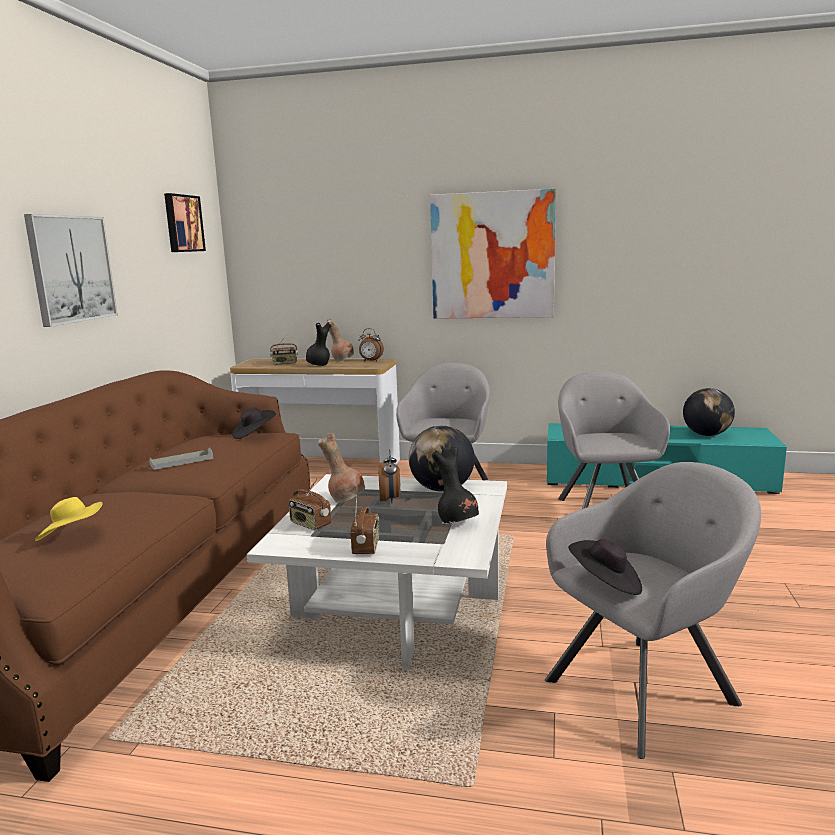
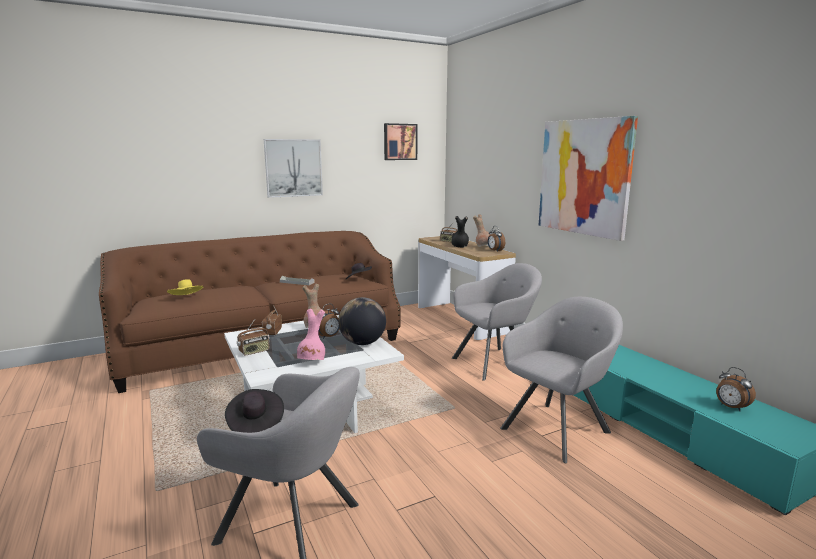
camera: 50 degrees right, 0 degrees up
black vase [432,447,479,524] -> pink vase [297,309,325,360]
globe [683,388,735,436] -> alarm clock [716,367,756,411]

